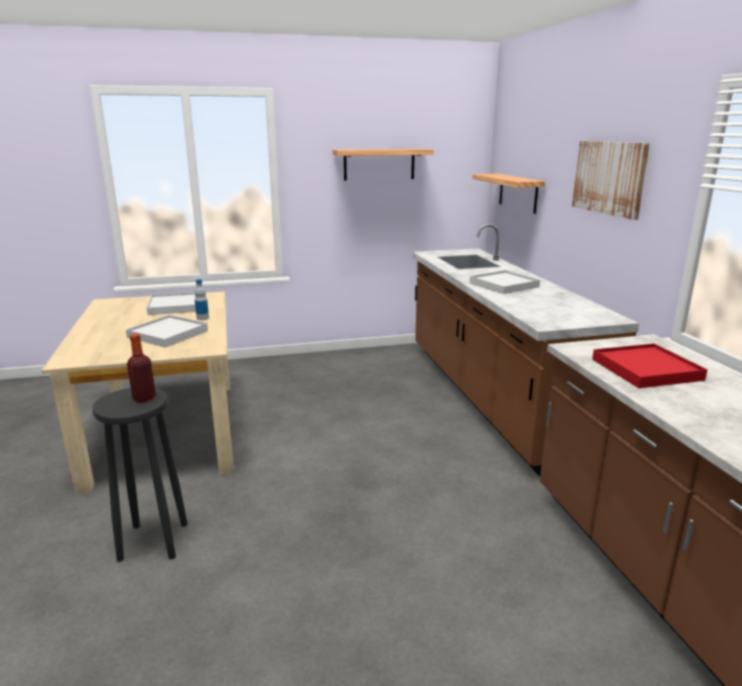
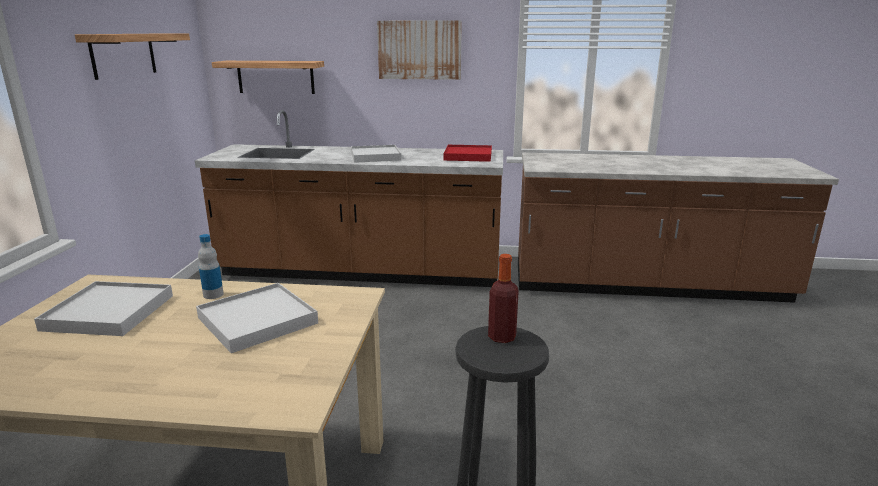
camera: 70 degrees left, 0 degrees up
red tray [592,343,707,388] -> red tray moved to [444,145,492,162]

